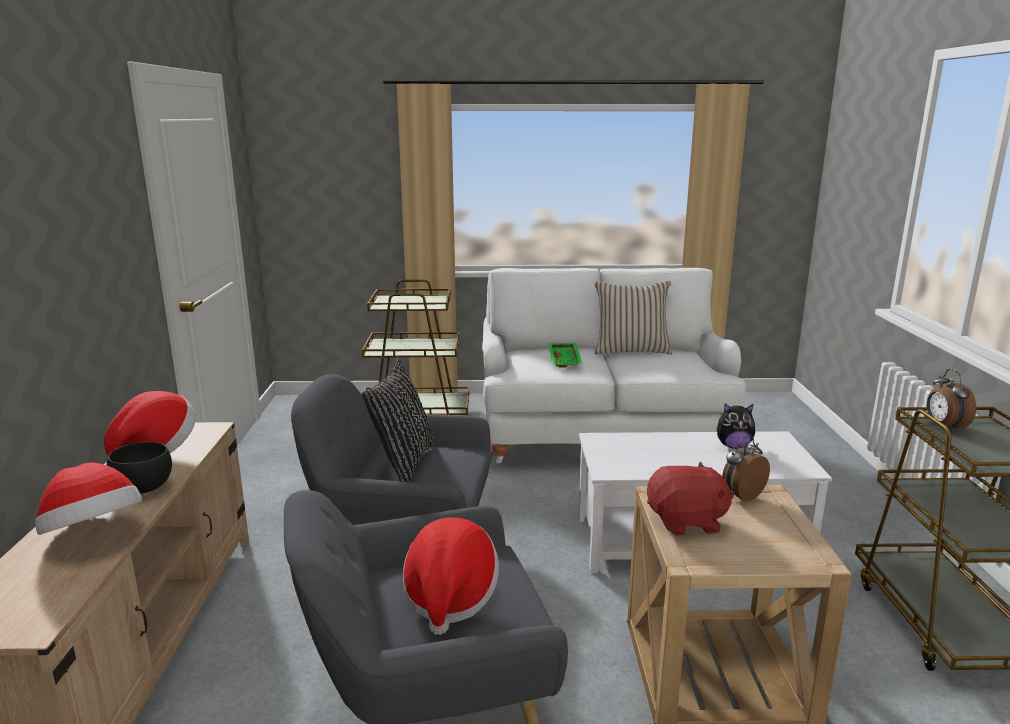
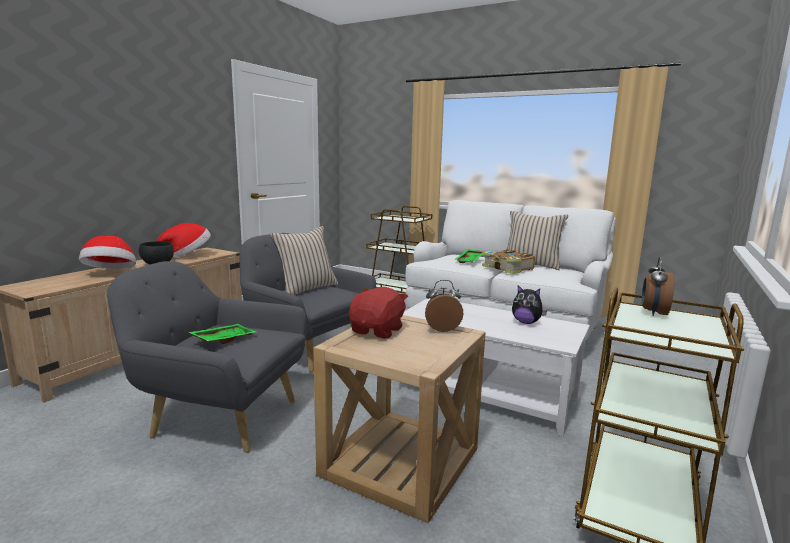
camera: 30 degrees right, 5 degrees down
black pillow [362,357,435,482] -> beige pillow [270,226,339,295]
hat [403,518,499,635] -> green tray [189,324,256,344]
red plush toy [647,462,734,536] -> red plush toy turned 90 degrees counterclockwise [349,287,408,339]
none -> book [482,249,535,274]

